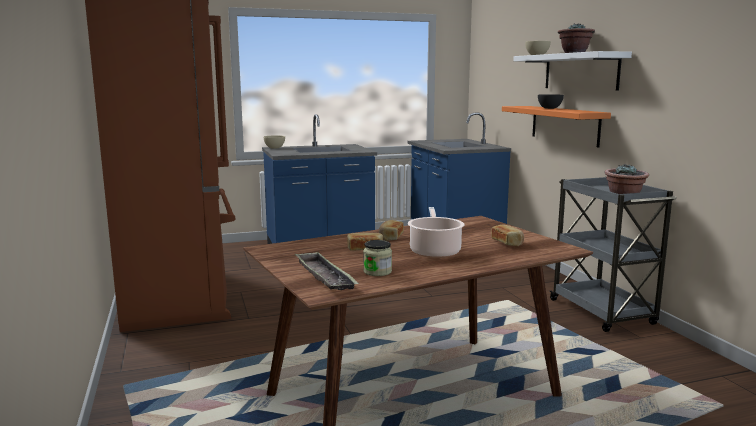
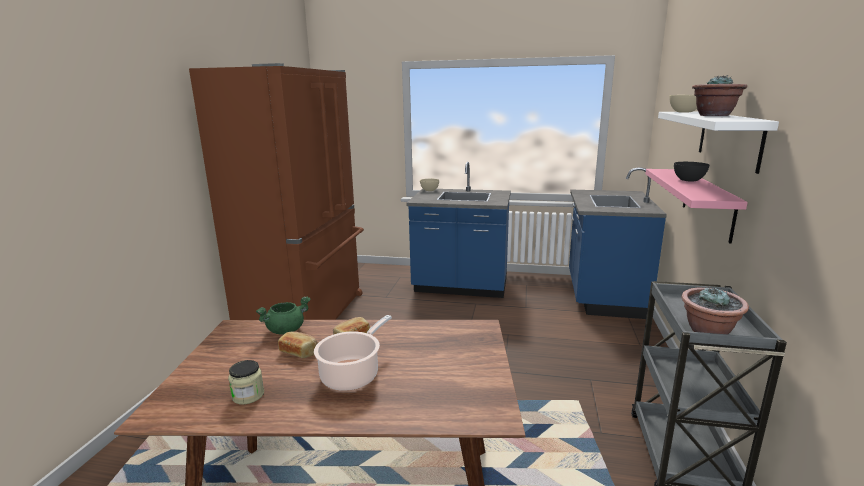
camera: 30 degrees right, 5 degrees up
tray [295,252,359,290] -> none
bread [491,224,524,247] -> none
orange shelf [502,106,611,148] -> pink shelf [646,169,748,244]
none -> green cooking pot [256,296,311,335]

